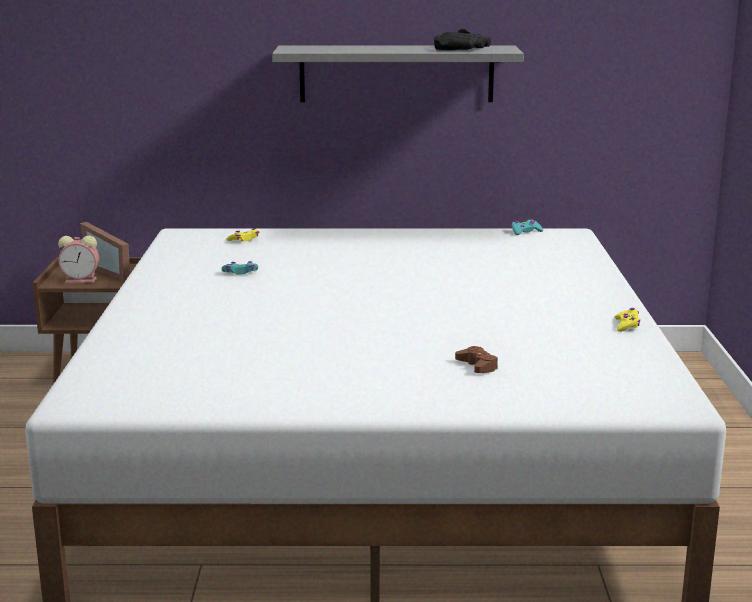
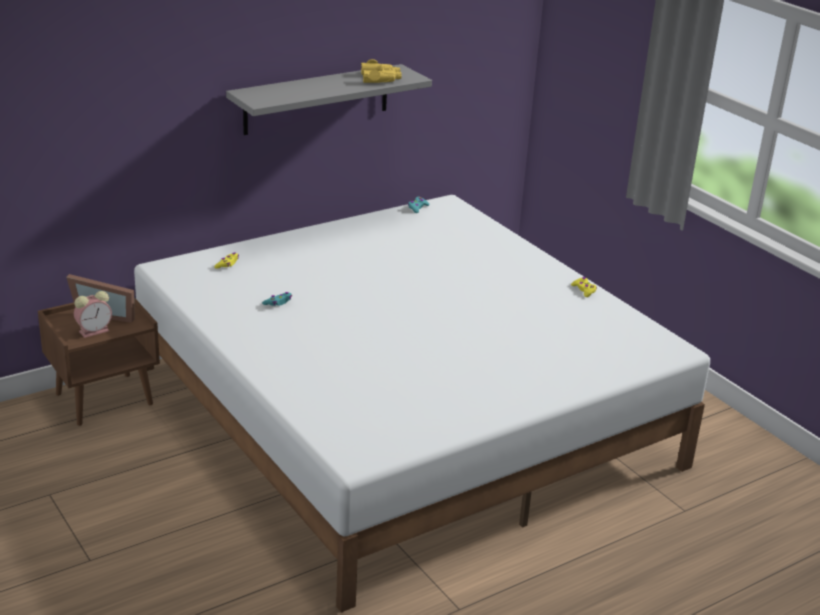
camera: 35 degrees left, 10 degrees up
black binoculars [434,29,491,50] -> yellow binoculars [361,59,402,83]
brown game controller [455,346,498,373] -> none

